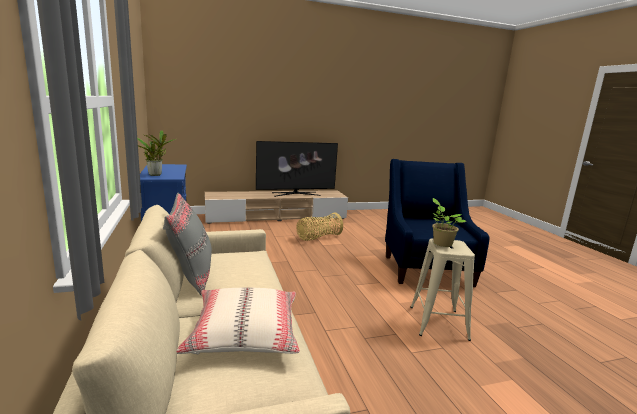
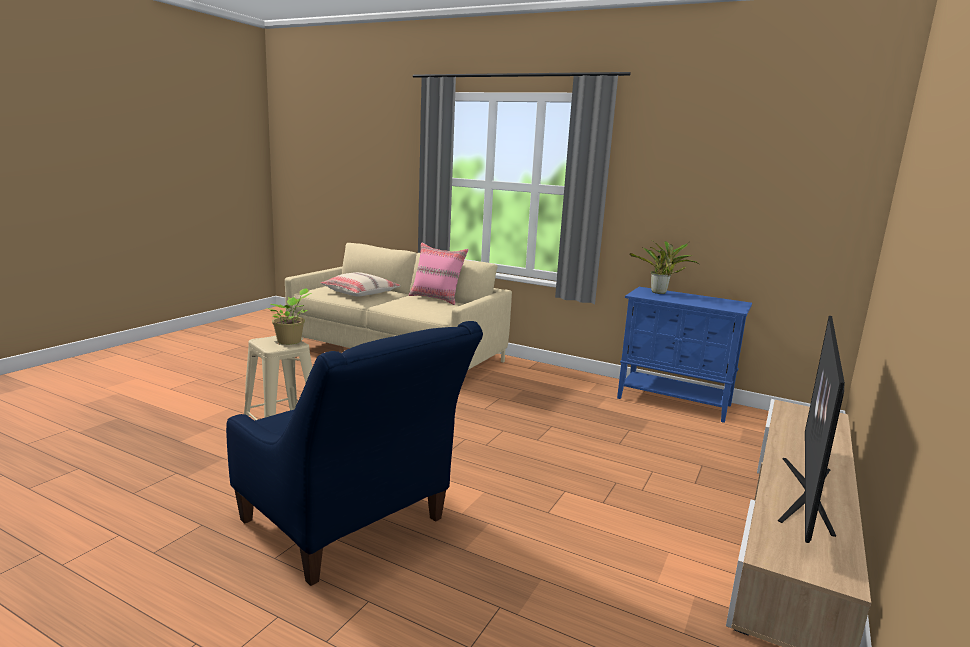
camera: 135 degrees right, 0 degrees up
grey pillow [163,193,212,296] -> pink pillow [409,242,468,305]
basket [296,212,343,241] -> none

